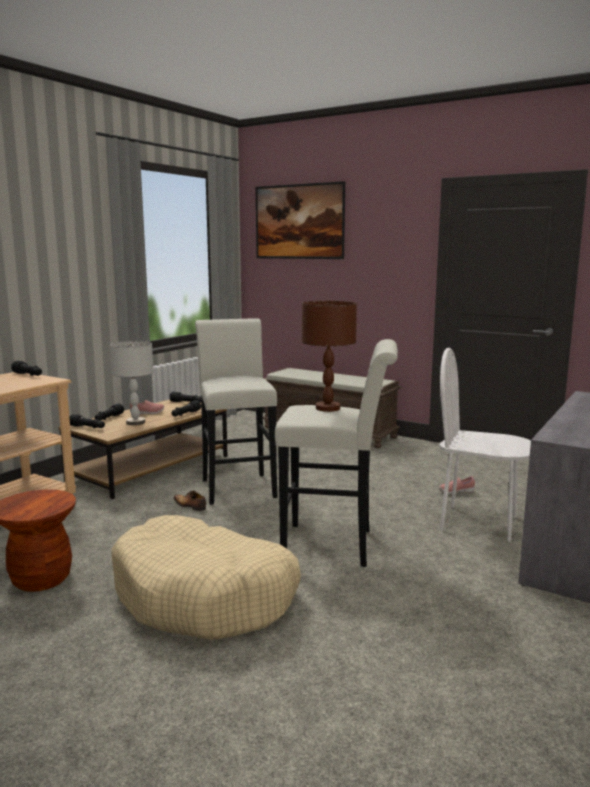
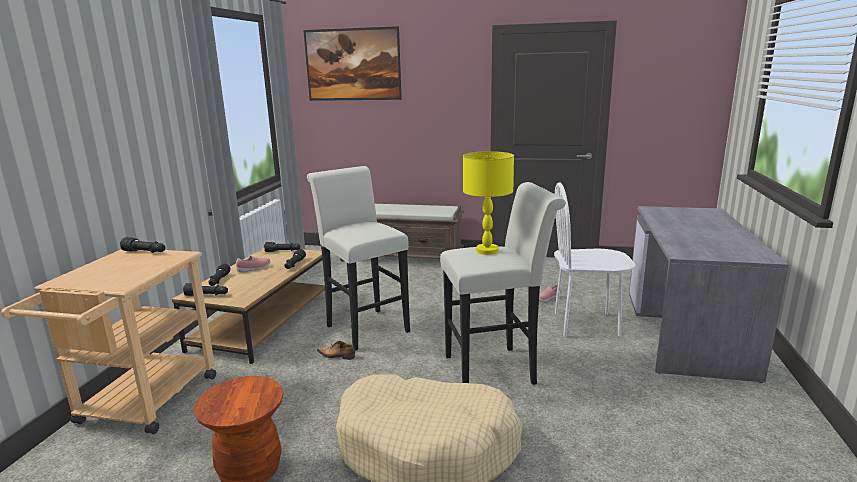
camera: 20 degrees left, 5 degrees up
grey table lamp [110,341,154,425] -> none
brown table lamp [302,301,357,412] -> yellow table lamp [463,151,514,255]

